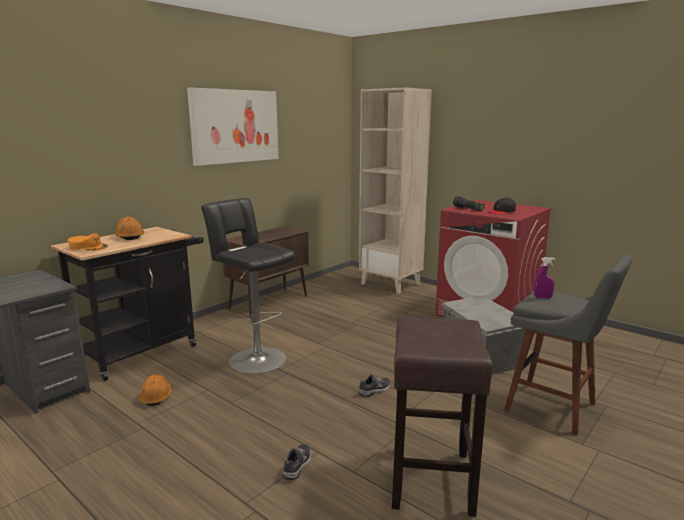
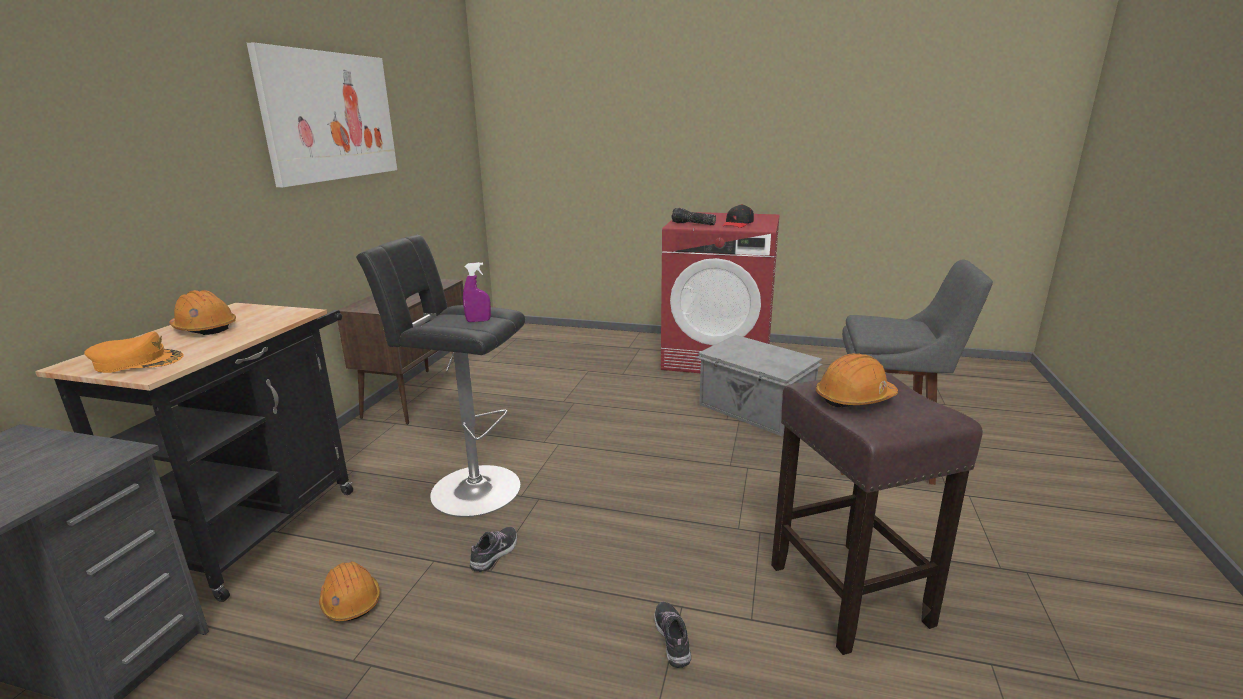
camera: 25 degrees left, 5 degrees up
shoe [358,375,391,397] -> shoe moved to [470,527,517,572]
beige bookcase [359,88,432,294] -> none
purple spray bottle [534,257,555,298] -> purple spray bottle moved to [463,262,491,322]
none -> orange hard hat [816,353,898,408]

